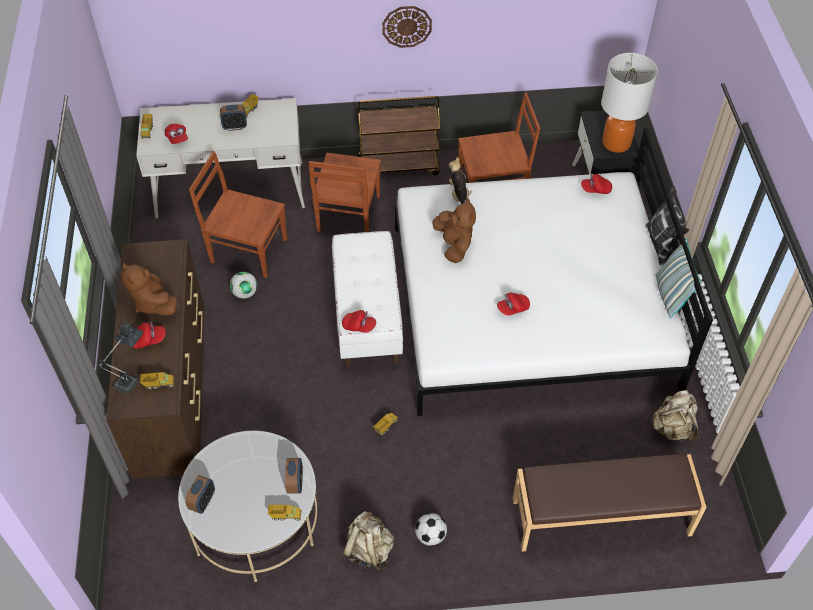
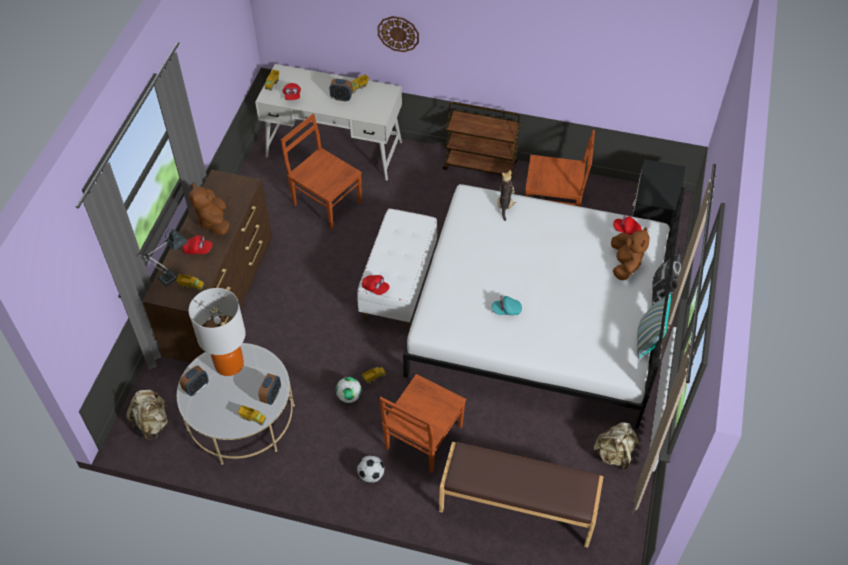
camera: 20 degrees right, 0 degrees up
football [230,272,257,299] -> football moved to [336,377,362,403]
brown chair [309,153,381,232] -> brown chair moved to [379,374,466,474]
beige backpack [343,511,394,571] -> beige backpack moved to [126,390,168,440]
wall clock [382,6,432,48] -> wall clock moved to [377,16,419,52]
brown plush toy [433,198,476,263] -> brown plush toy moved to [611,227,650,280]
red cap [497,293,530,316] -> turquoise cap [492,296,522,315]
table lamp [601,53,658,153] -> table lamp moved to [189,288,246,376]

